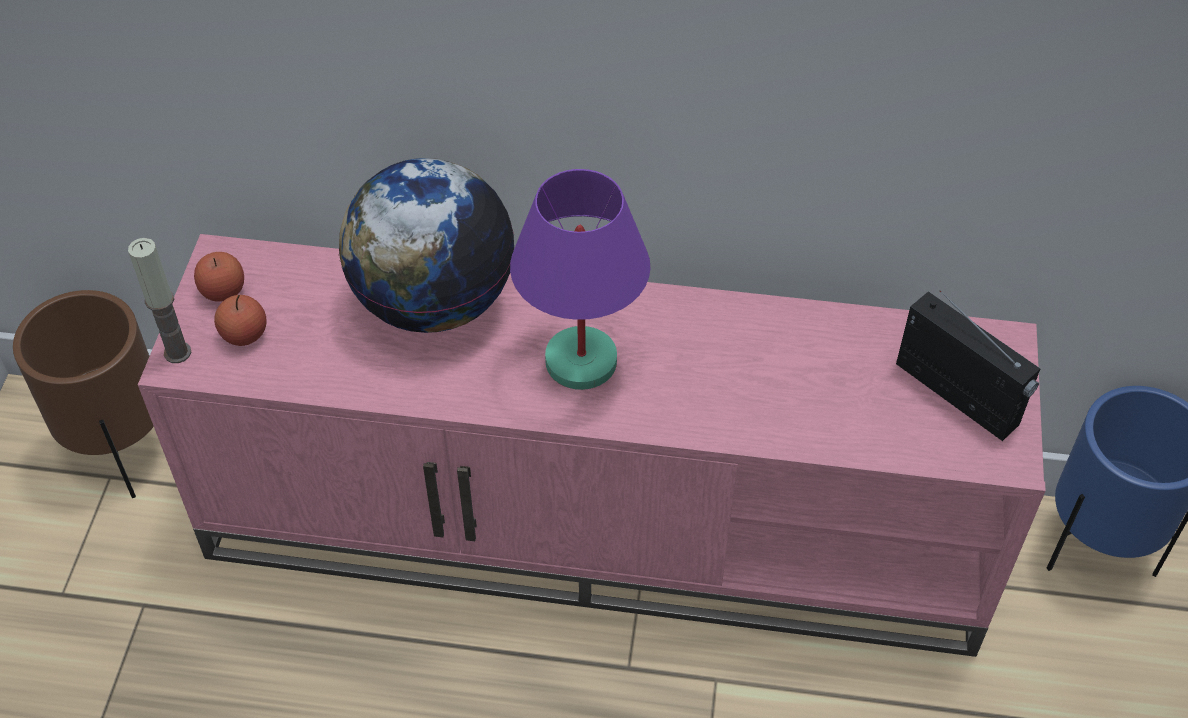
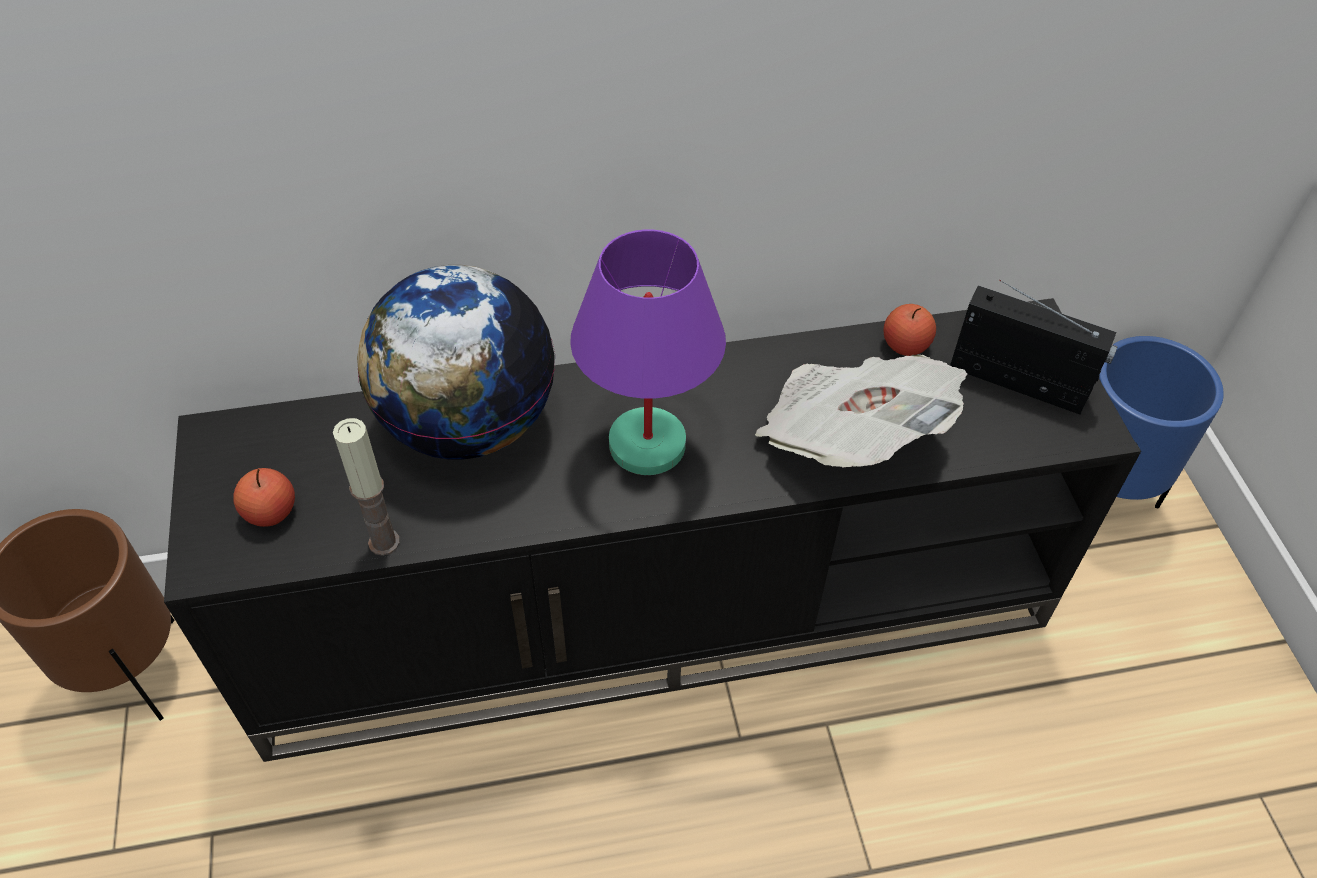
camera: 20 degrees left, 0 degrees up
candle [128,238,191,363] -> candle moved to [333,418,400,556]
pink tv stand [138,234,1046,657] -> black tv stand [164,298,1141,762]
apple [194,252,244,302] -> apple moved to [883,304,936,356]
none -> newspaper [755,355,967,467]

